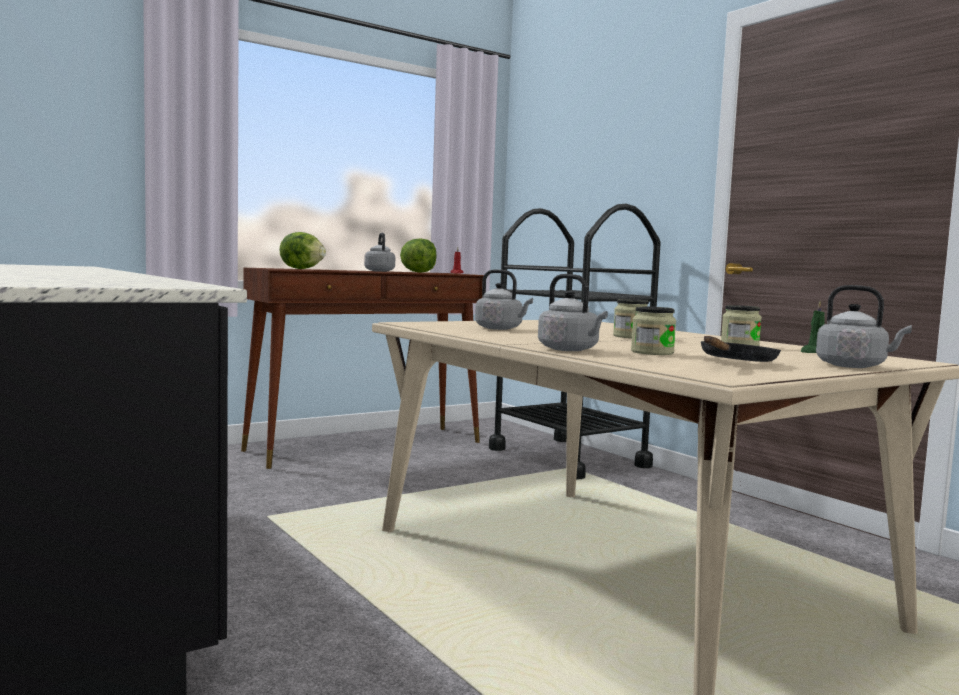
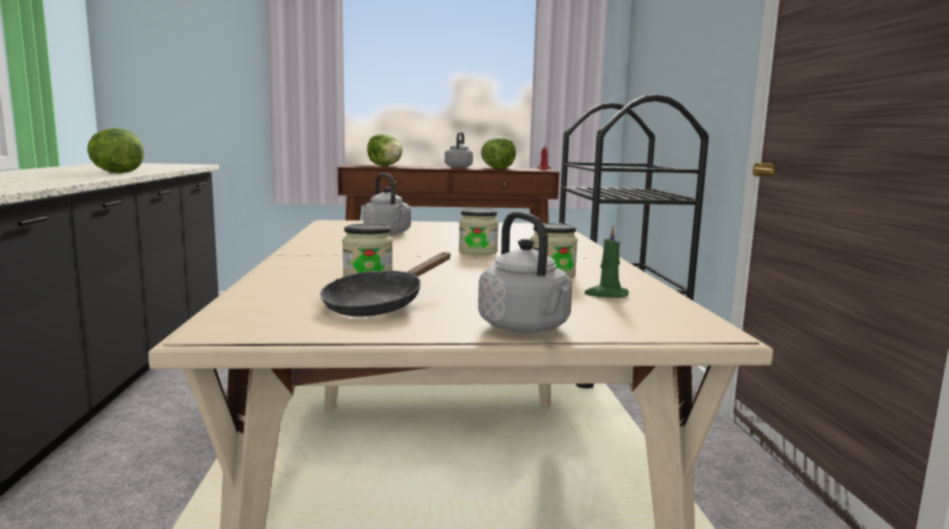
camera: 30 degrees right, 5 degrees up
grey kettle [538,274,608,351] -> none
black frying pan [701,336,781,362] -> black frying pan turned 150 degrees clockwise [320,252,451,317]
none -> lettuce [87,128,144,173]

